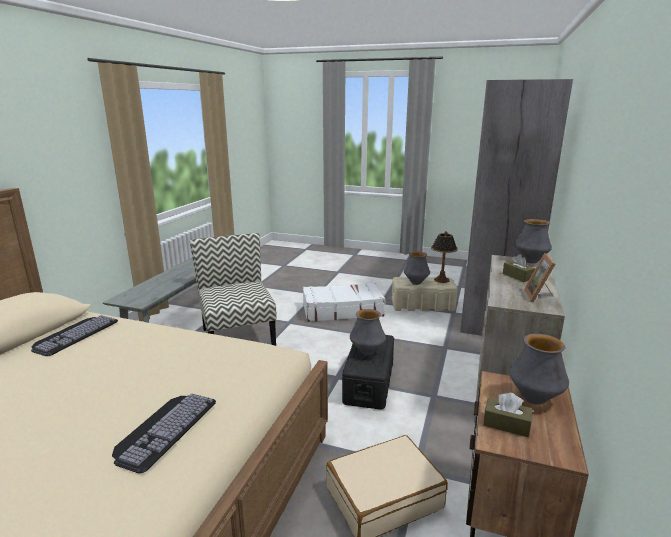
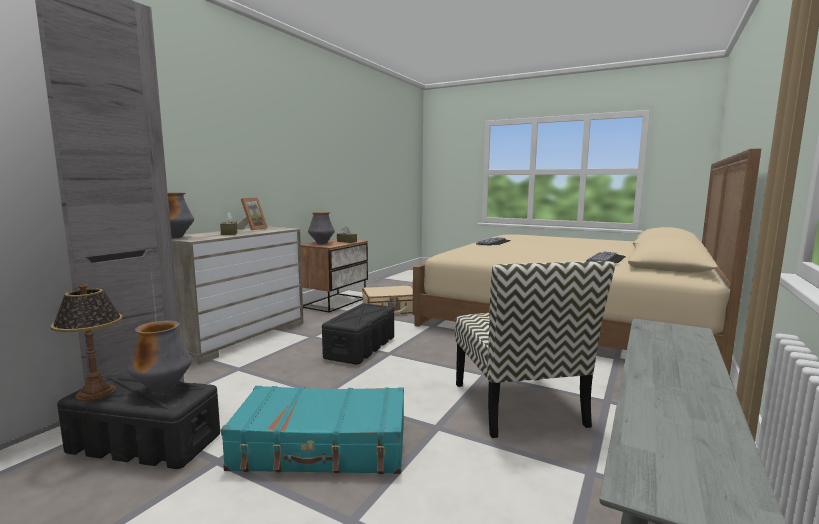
camera: 170 degrees left, 10 degrees down
white suitcase [303,283,385,322] -> turquoise suitcase [221,386,404,474]
vase [350,309,386,355] -> none
beige storage box [392,277,458,311] -> black storage box [57,375,220,469]

